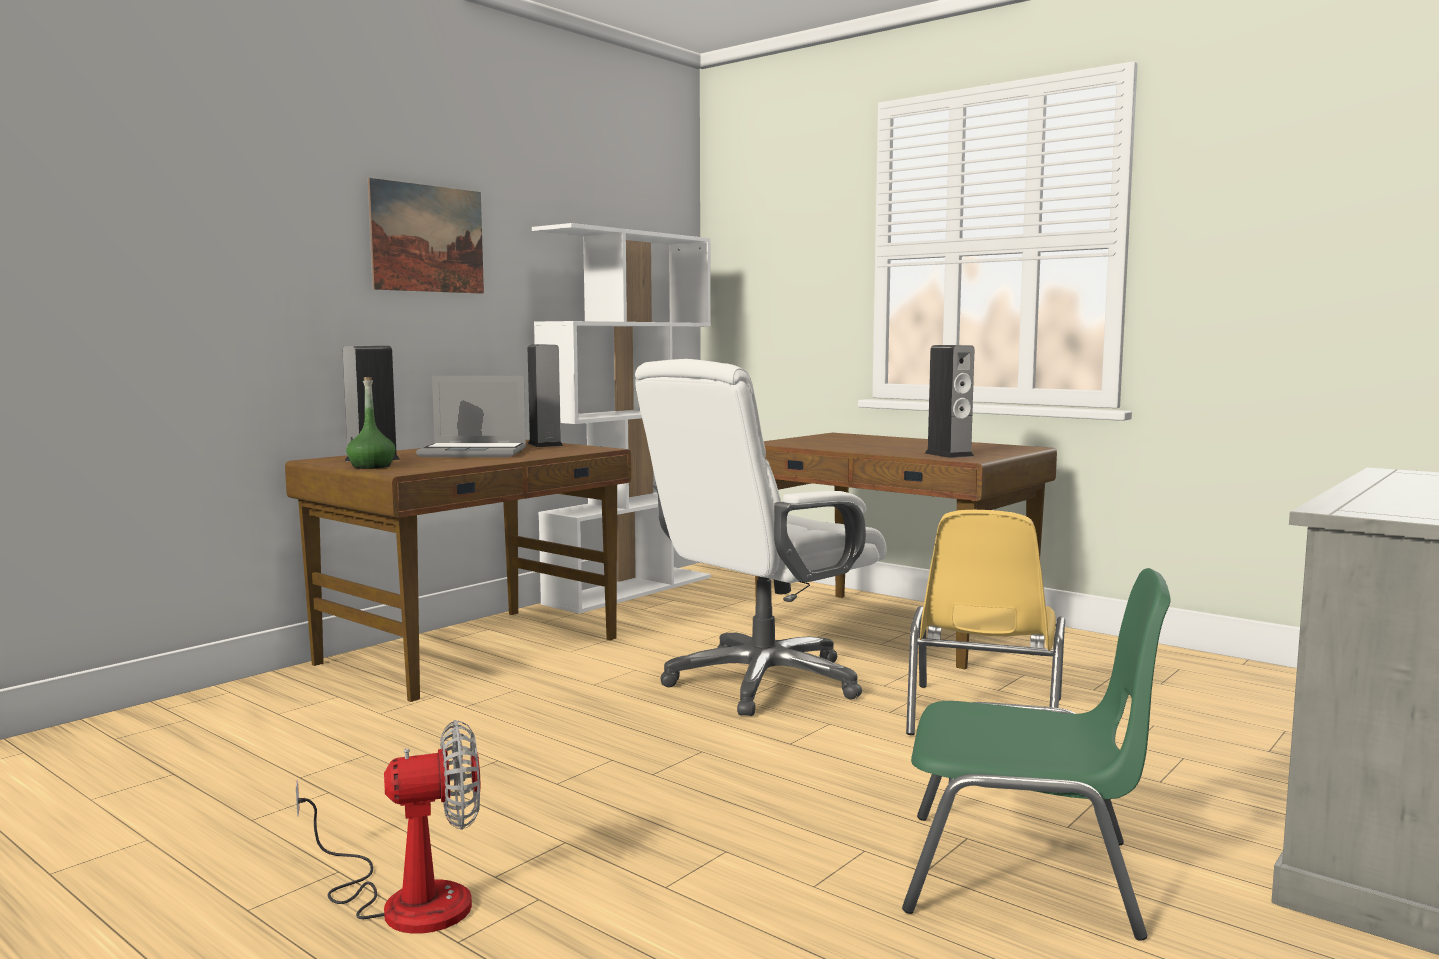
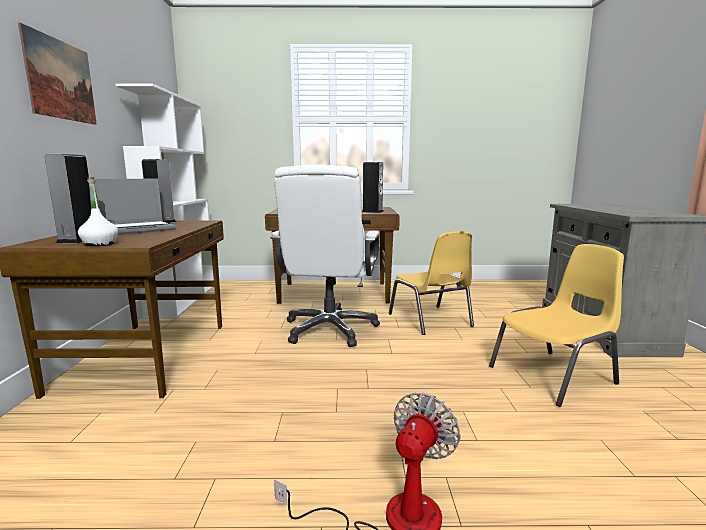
camera: 40 degrees left, 5 degrees up
green bottle [346,377,395,469] -> white bottle [78,177,118,246]
green chair [902,568,1171,941] -> yellow chair [489,244,624,407]

